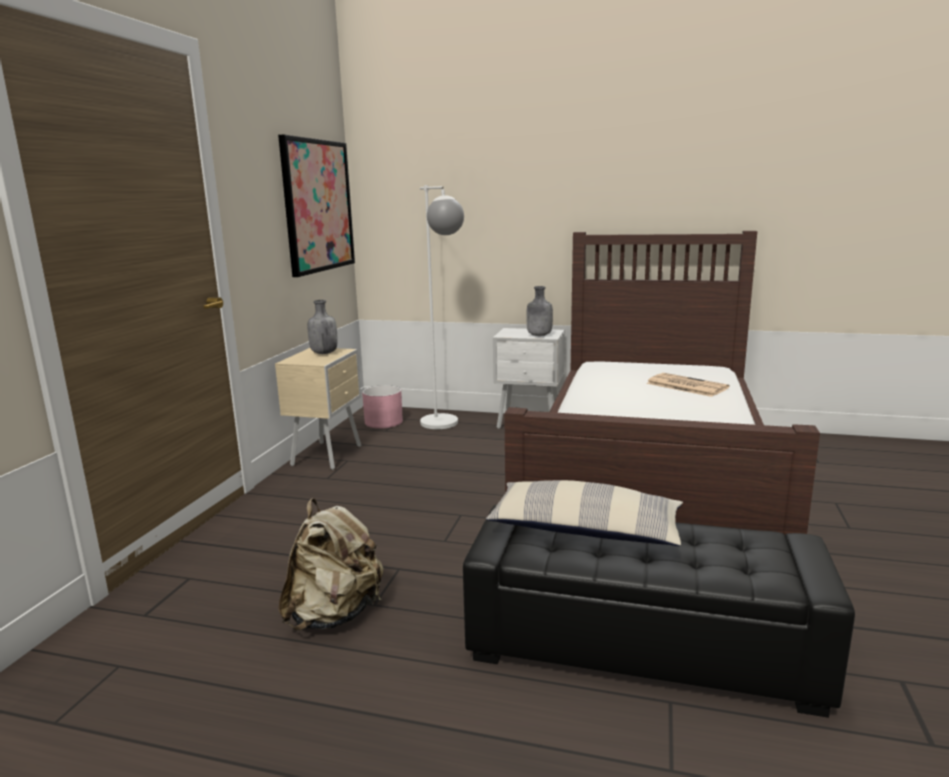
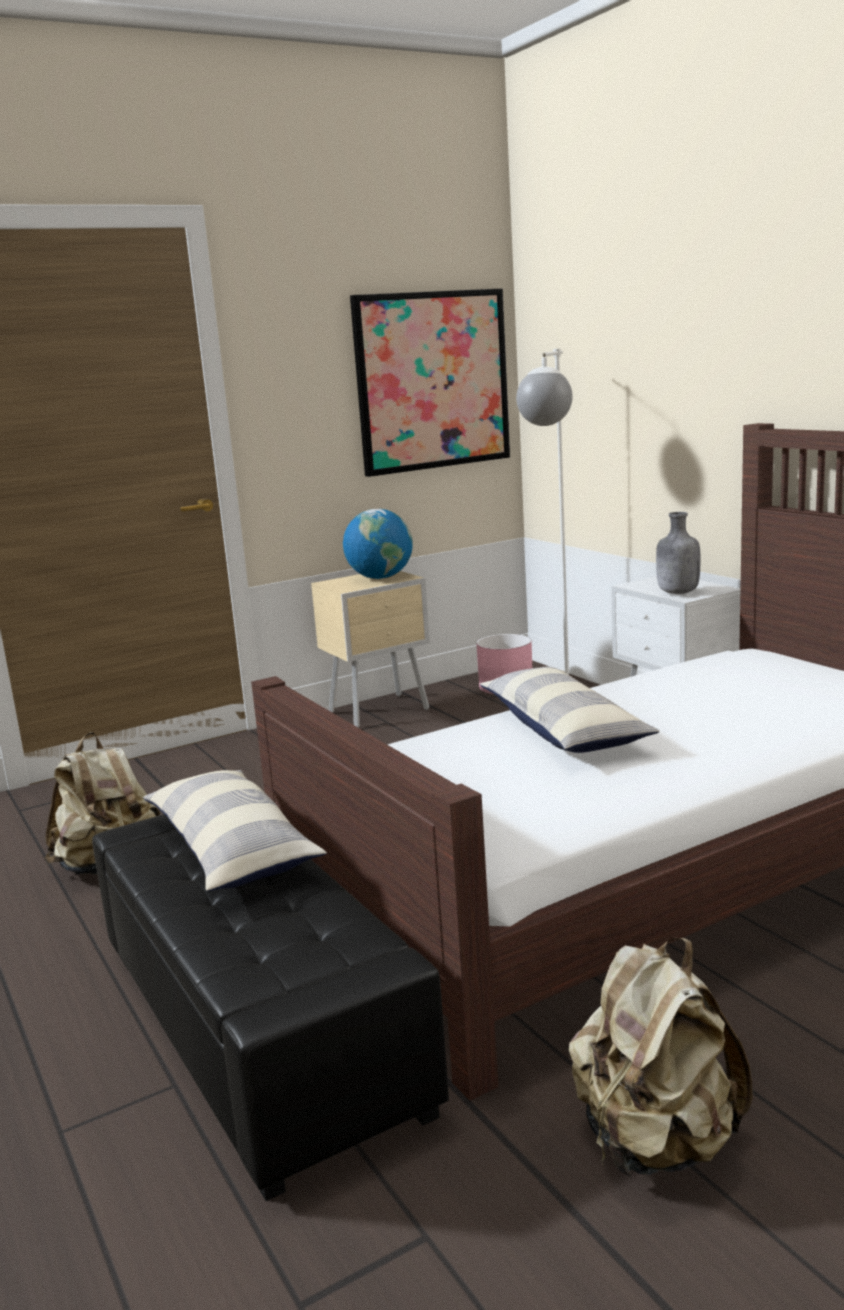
camera: 45 degrees right, 0 degrees up
grey bottle [308,300,338,354] -> globe [343,509,413,579]
newspaper [646,373,729,397] -> none
none -> pillow [480,667,660,753]
none -> beige backpack [569,938,752,1177]

